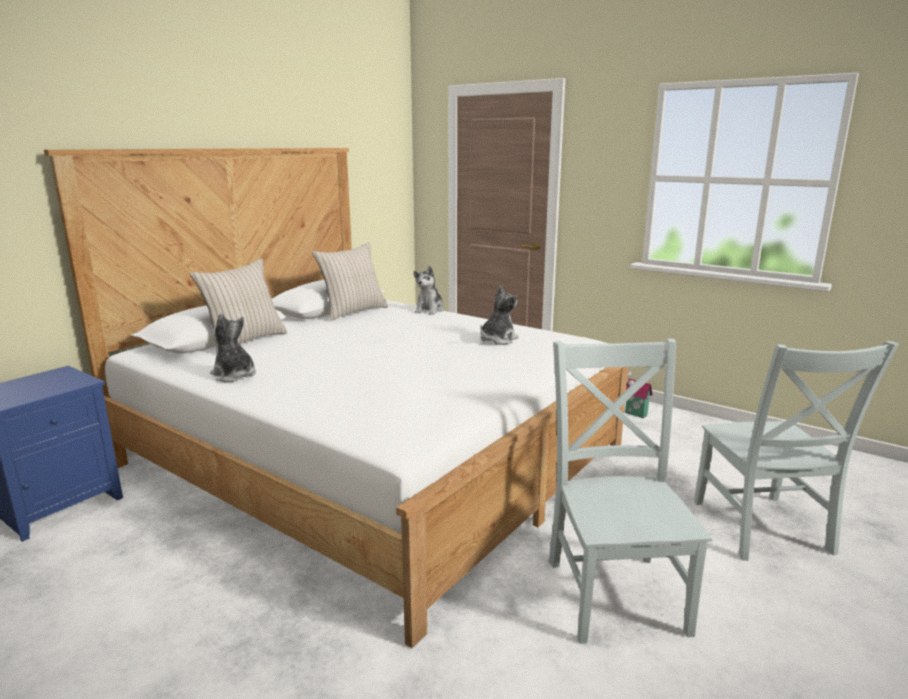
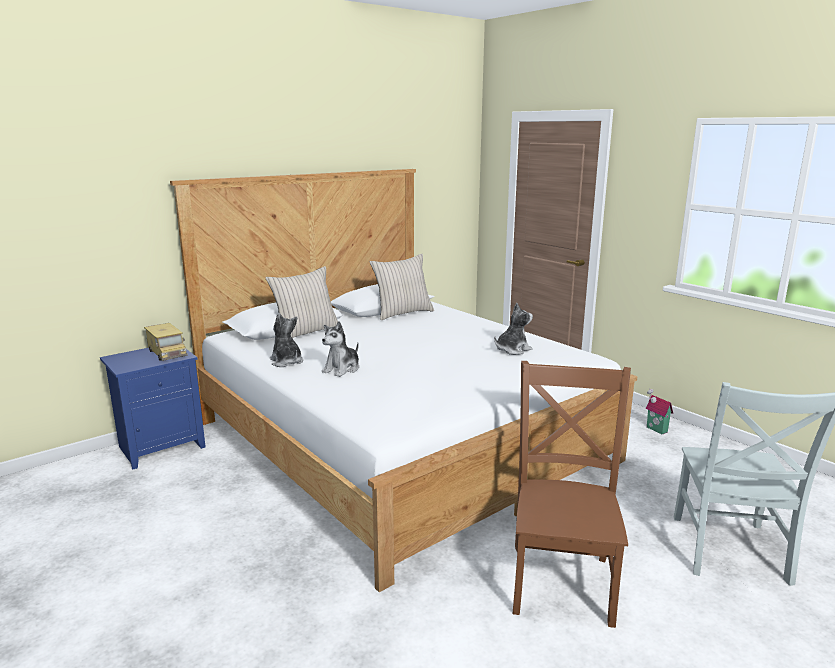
camera: 15 degrees right, 0 degrees up
plush toy [413,266,444,315] -> plush toy moved to [322,321,359,377]
grey chair [549,338,712,644] -> brown chair [513,361,631,628]
none -> toy truck [144,323,188,361]

